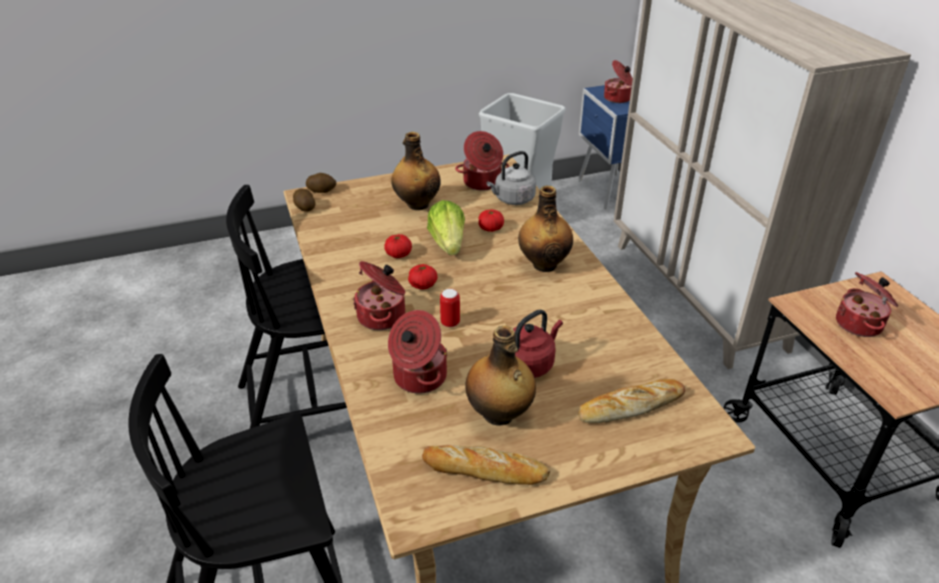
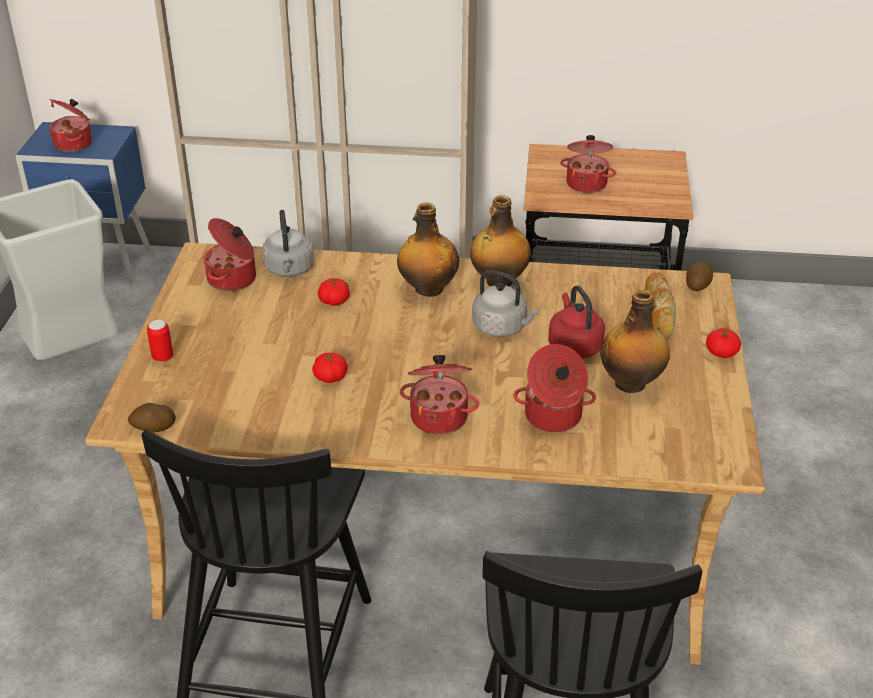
camera: 65 degrees left, 0 degrees up
potato [306,173,336,193] -> potato moved to [686,261,713,291]
bottle [391,132,441,210] -> bottle moved to [470,195,531,286]
tomato [408,264,438,290] -> tomato moved to [706,328,741,358]
bread [422,445,550,485] -> none
lettuce [427,200,465,255] -> none
can [440,289,460,327] -> can moved to [147,320,173,362]
none -> grey kettle [472,270,539,337]

